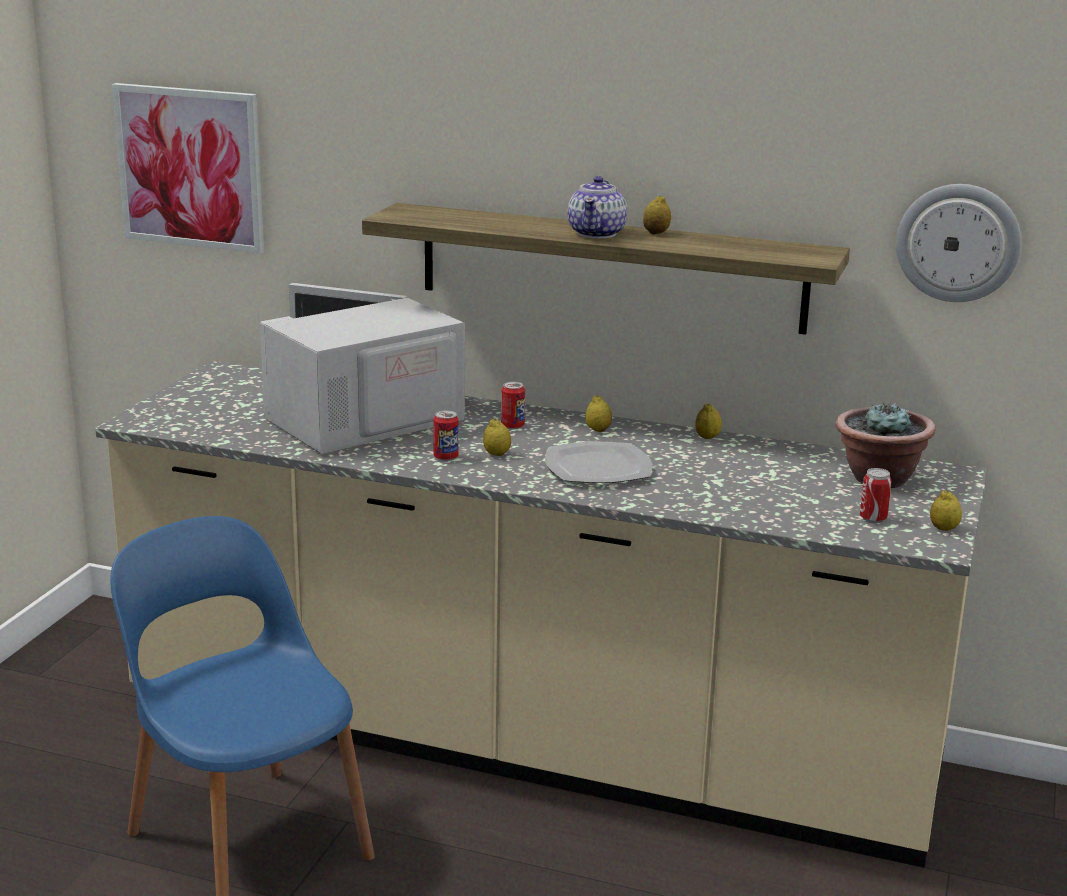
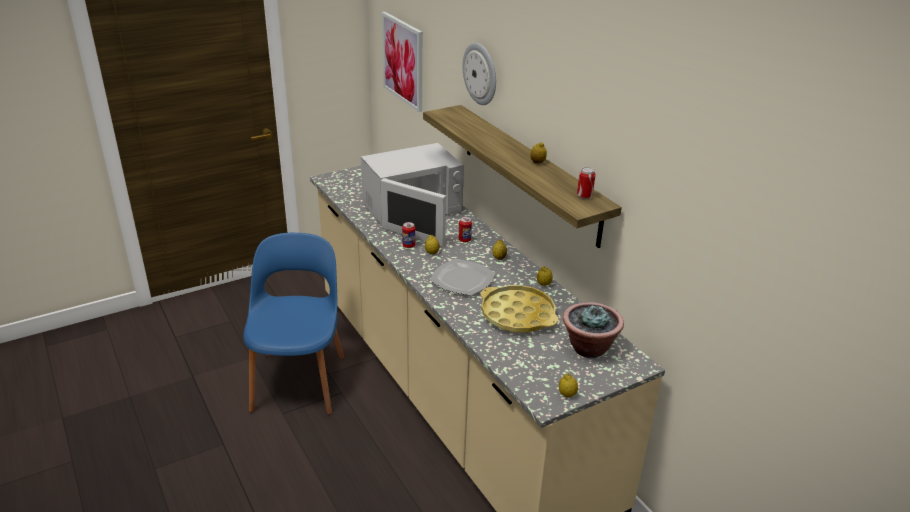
camera: 40 degrees right, 10 degrees up
white microwave [260,283,465,454] -> white microwave turned 150 degrees clockwise [361,143,464,247]
teapot [568,176,627,239] -> none
can [860,468,892,523] -> can moved to [577,167,595,199]
wall clock [896,184,1021,302] -> wall clock moved to [463,43,496,105]
none -> yellow tray [480,285,558,333]

